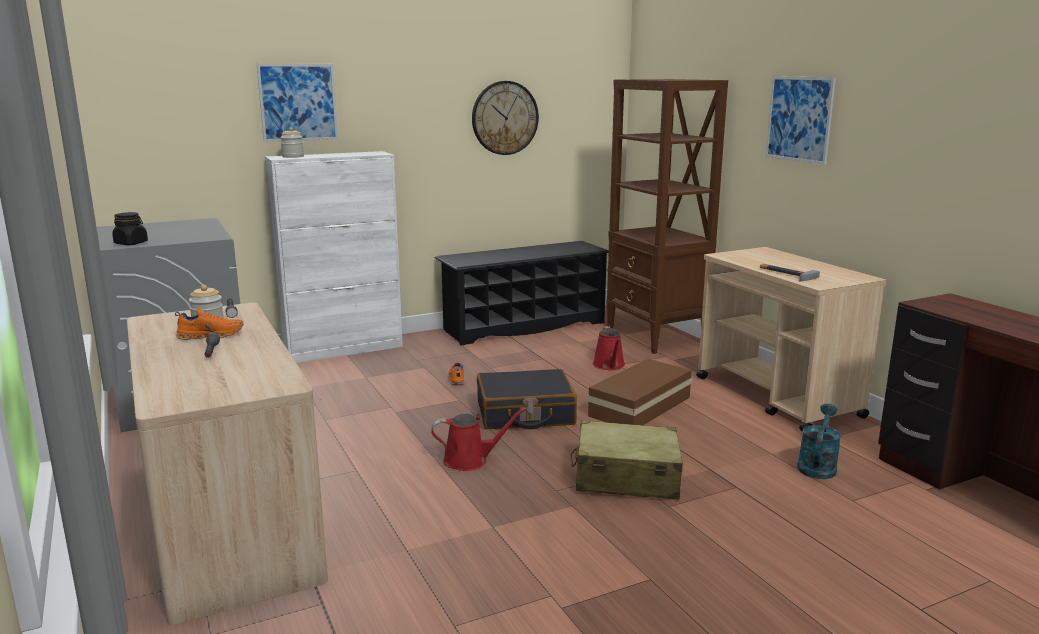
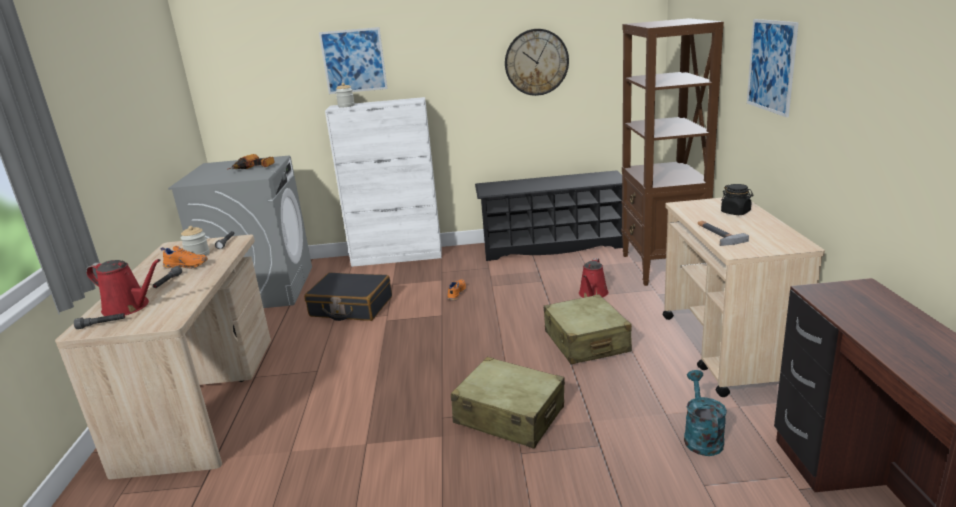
camera: 25 degrees right, 5 degrees up
black jar [112,212,148,245] -> black jar moved to [721,184,753,215]
red watering can [431,408,526,471] -> red watering can moved to [86,259,161,316]
black suitcase [477,369,577,429] -> black suitcase moved to [304,272,392,321]
brown storage box [587,359,692,425] -> beige suitcase [544,294,632,364]
turquoise watering can [797,404,842,479] -> turquoise watering can turned 45 degrees counterclockwise [684,370,727,456]
none -> grey flashlight [74,313,125,329]
none -> power drill [228,154,274,169]

